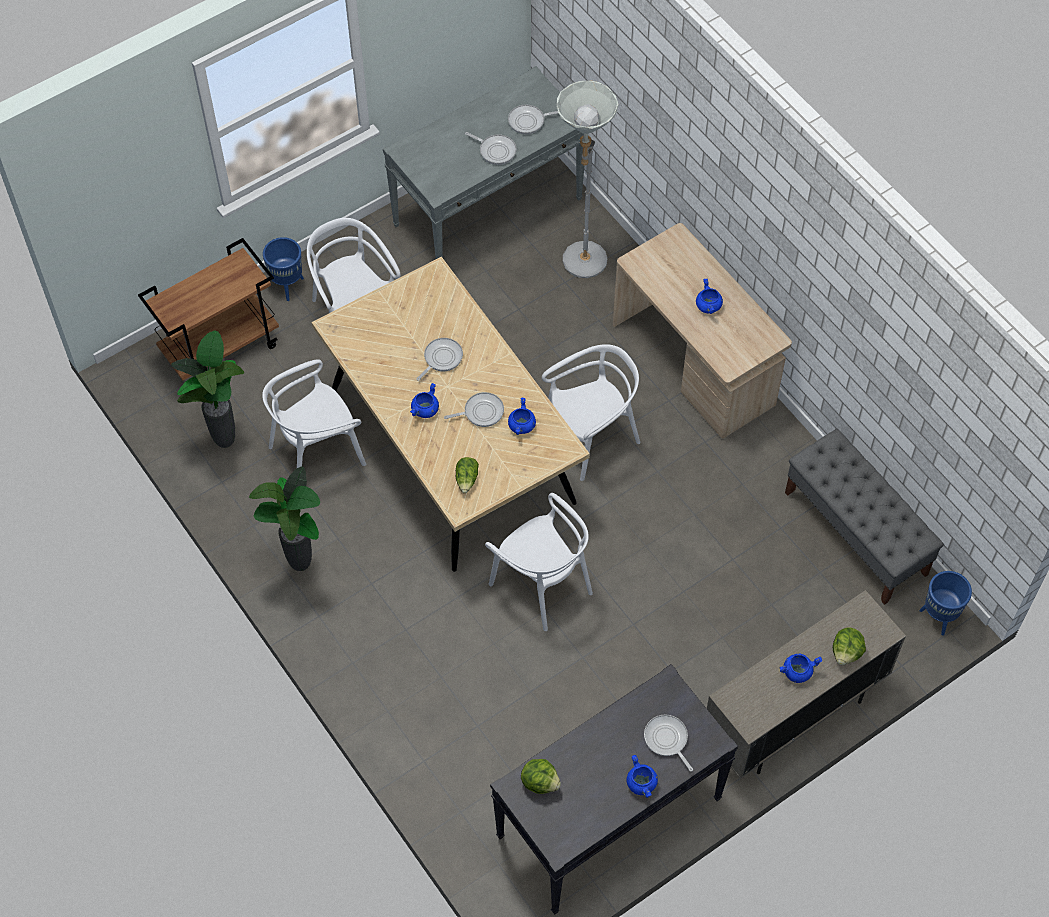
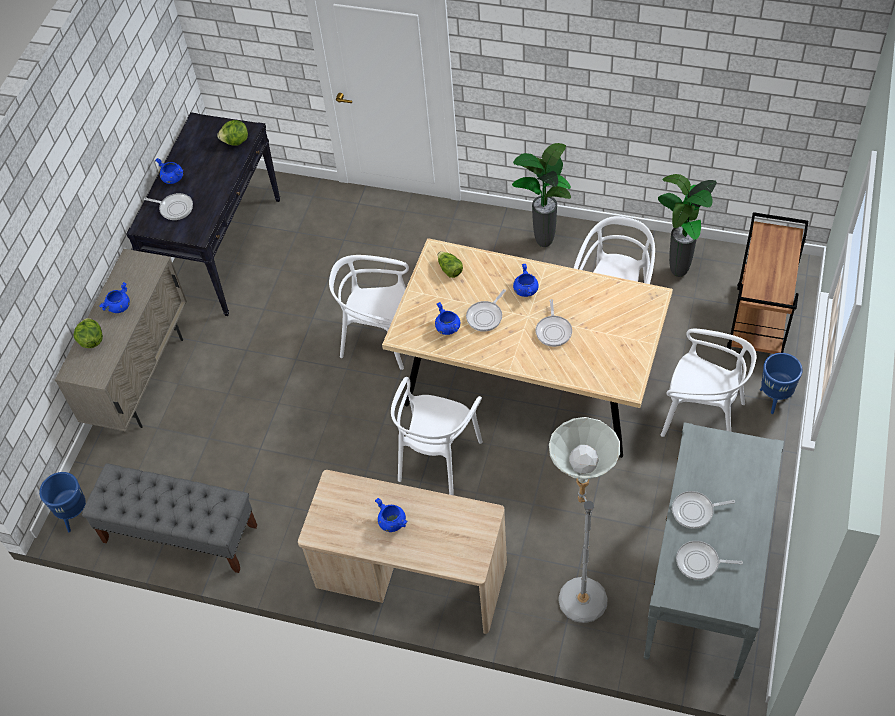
camera: 145 degrees right, 5 degrees down
frying pan [508,105,558,134] -> frying pan turned 120 degrees counterclockwise [676,541,743,580]

